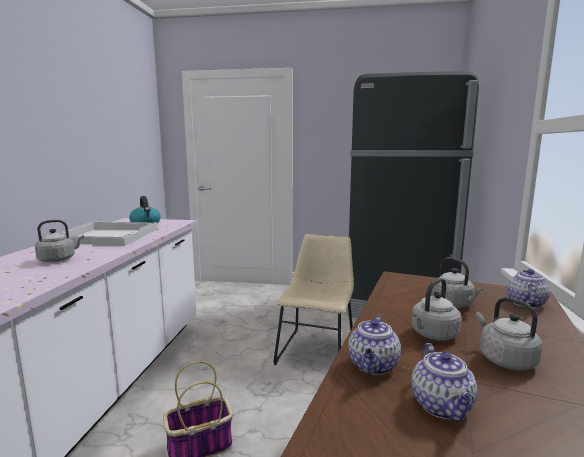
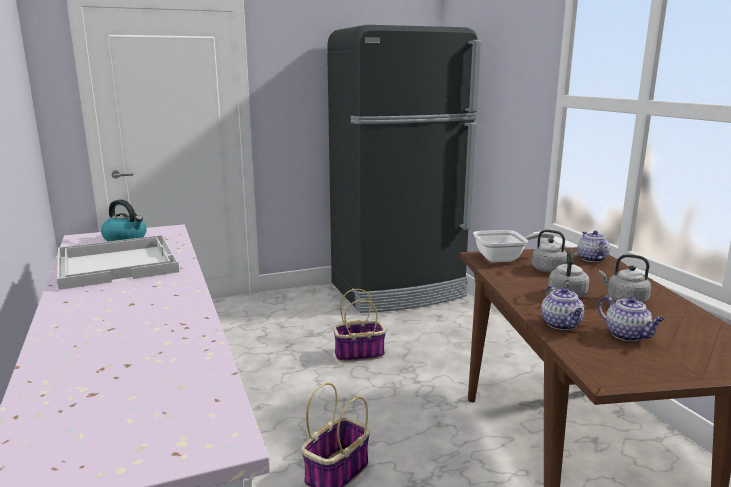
camera: 30 degrees left, 5 degrees up
grey kettle [35,220,84,262] -> none
beige chair [273,234,354,365] -> basket [333,289,386,362]
none -> frying pan [473,230,555,262]

